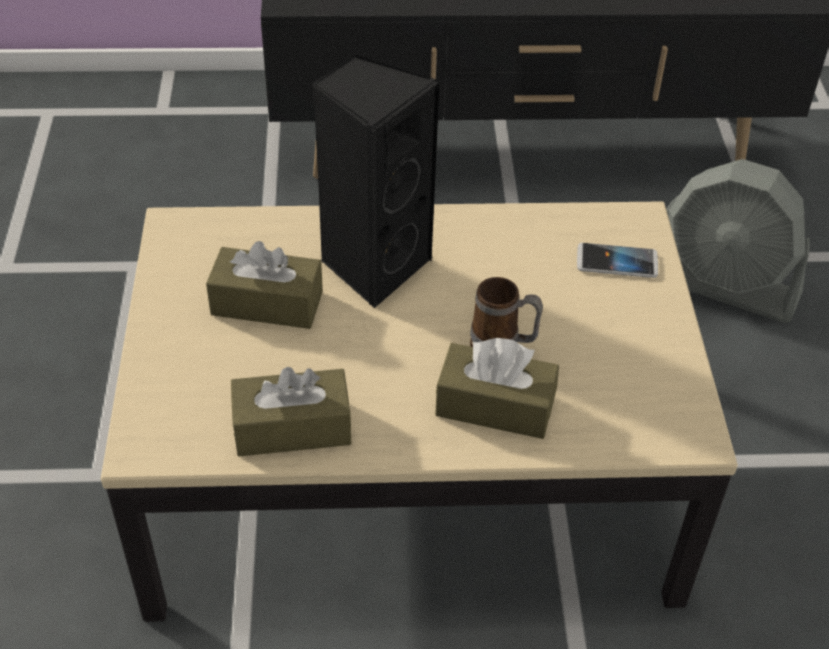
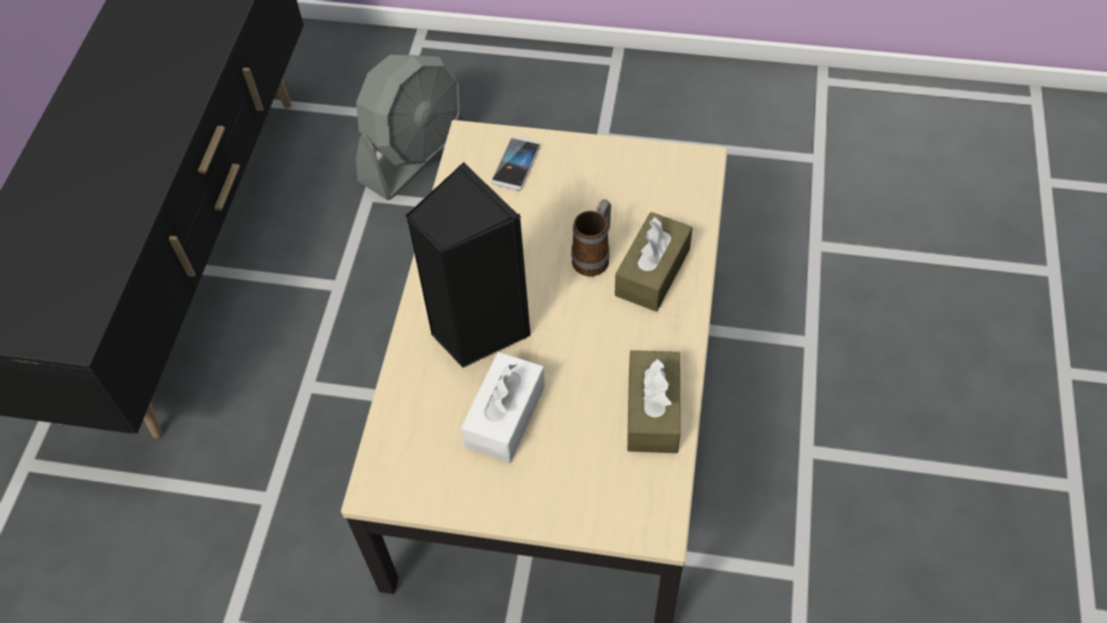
camera: 75 degrees left, 10 degrees up
brown tissue box [206,241,323,329] -> white tissue box [461,352,545,463]

